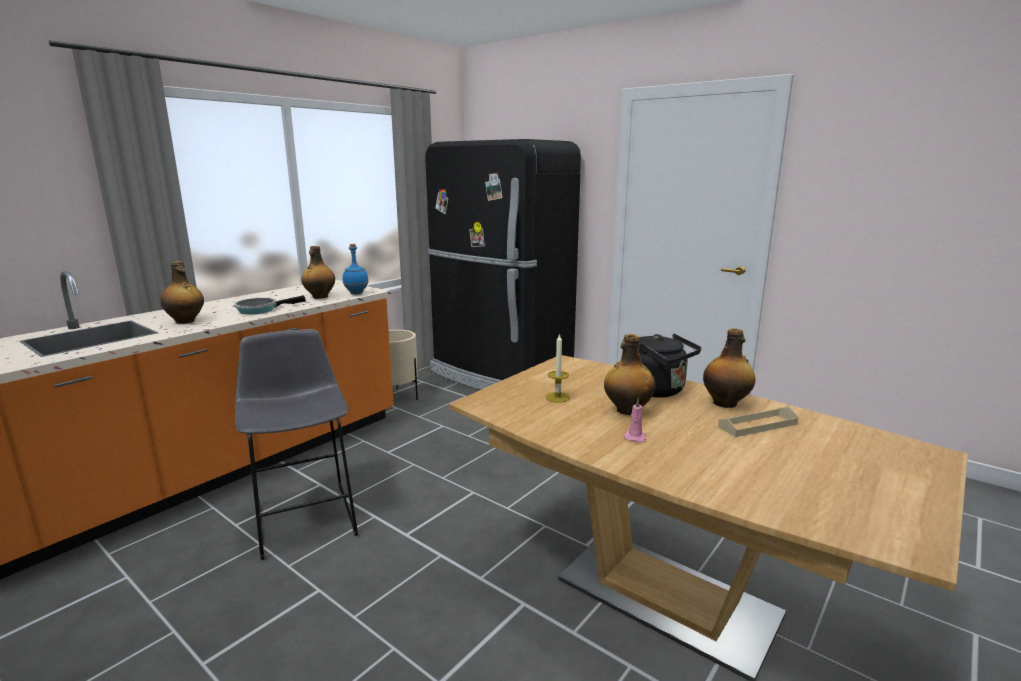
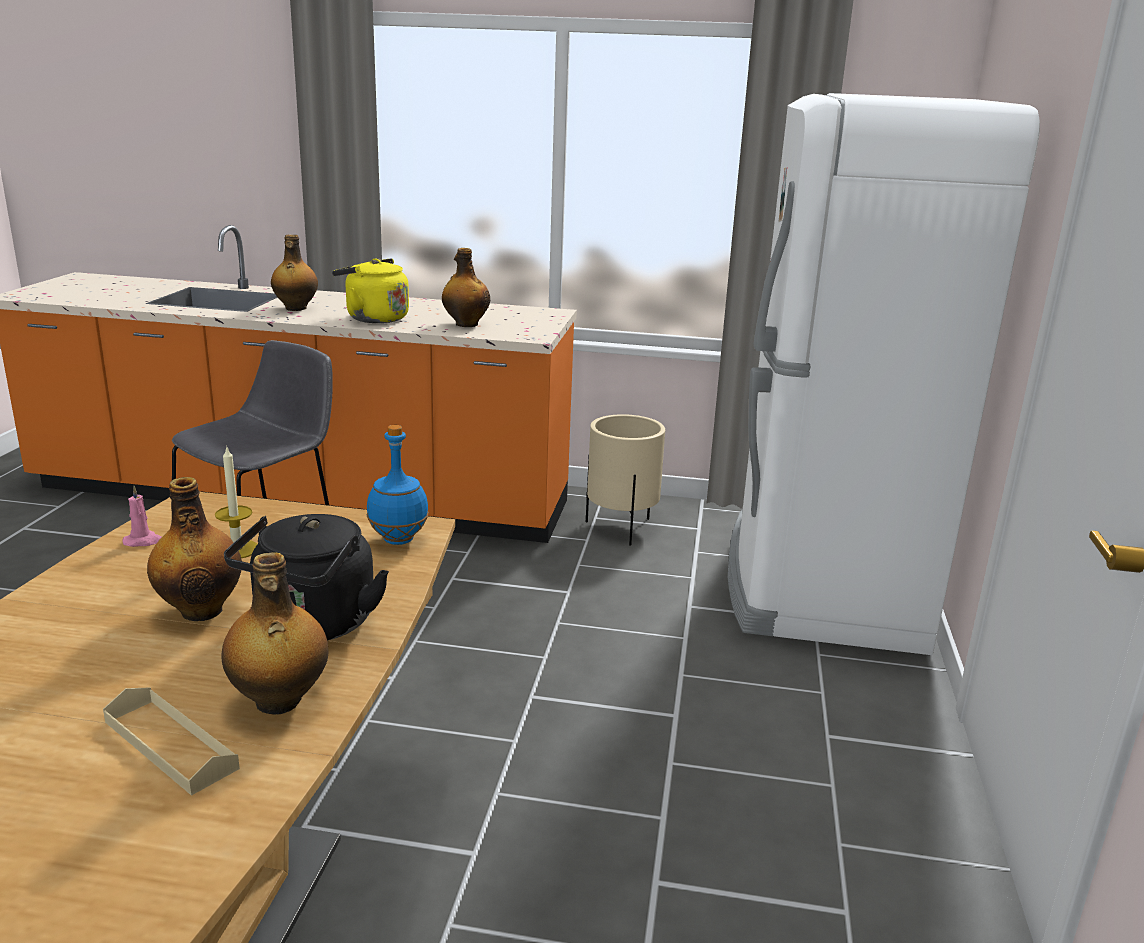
camera: 60 degrees right, 5 degrees up
frying pan [234,295,306,314] -> yellow kettle [332,258,409,323]
blue bottle [343,244,369,295] -> blue bottle moved to [367,425,429,545]
black fridge [425,139,581,390] -> white fridge [728,93,1040,655]
pink candle [624,398,646,442] -> pink candle moved to [123,486,162,547]

